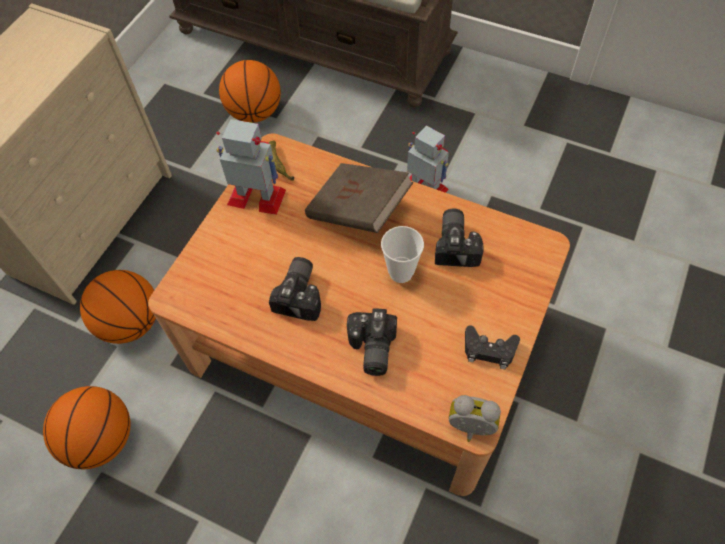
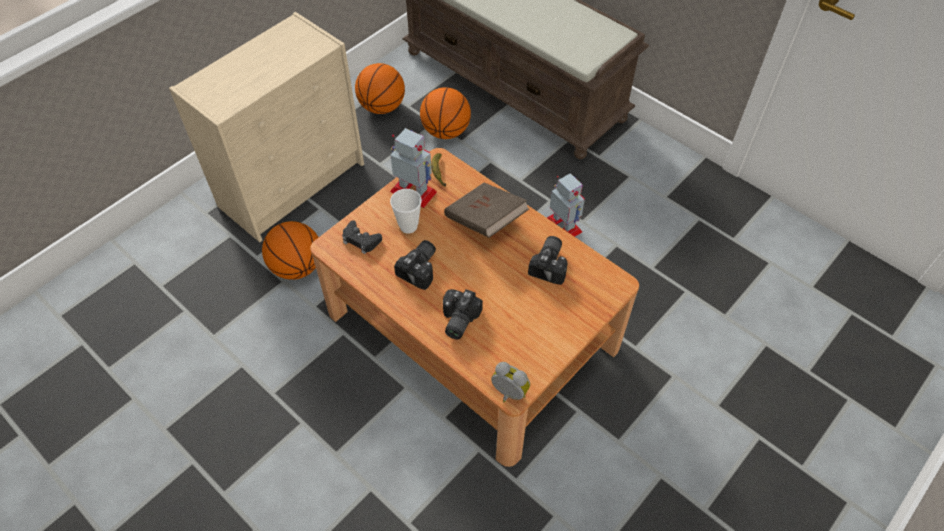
camera: 15 degrees right, 5 degrees down
basketball [43,386,130,469] -> basketball moved to [355,63,405,114]
cup [381,226,424,283] -> cup moved to [390,189,422,234]
black game controller [465,325,520,369] -> black game controller moved to [342,220,382,254]

